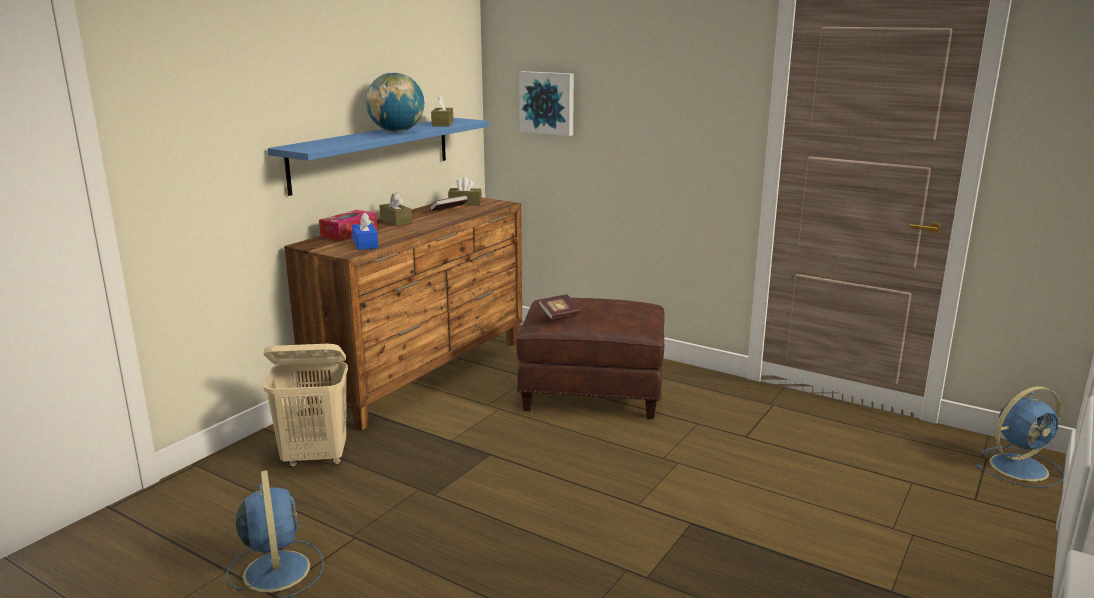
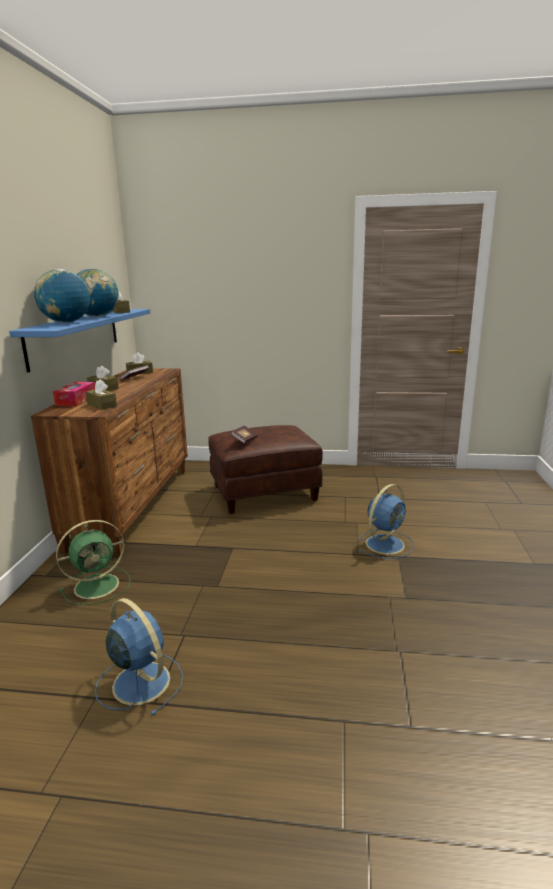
camera: 25 degrees left, 0 degrees up
beige laundry basket [263,344,348,467] -> green fan [56,520,130,605]
blue tissue box [352,213,379,250] -> brown tissue box [86,379,117,410]
picture [519,71,574,136] -> none
blue fan [975,386,1064,487] -> blue fan moved to [358,484,415,559]
none -> globe [34,269,90,323]

